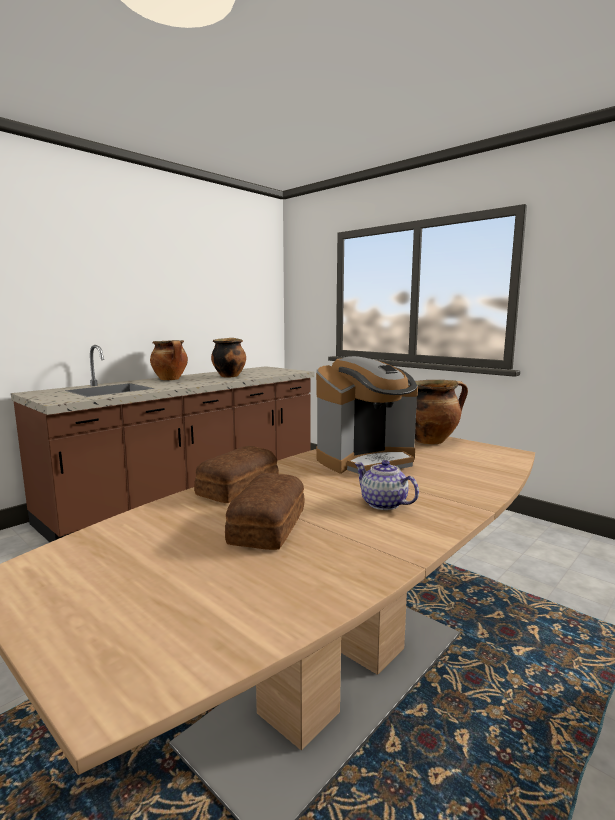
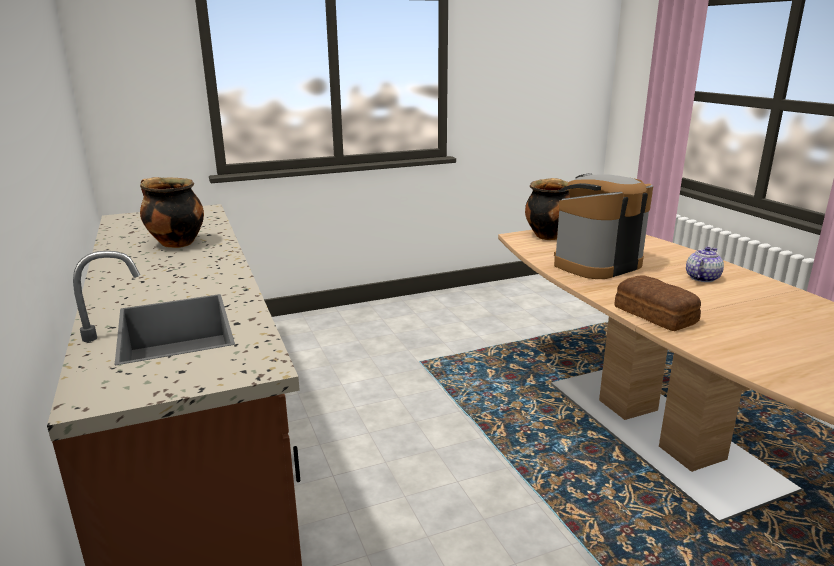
camera: 65 degrees left, 10 degrees up
cooking pot [150,340,188,380] -> none
bread [225,473,305,550] -> none
coffee machine [316,356,418,474] -> coffee machine turned 120 degrees counterclockwise [554,173,653,279]
teapot [354,460,419,510] -> teapot turned 150 degrees clockwise [686,247,724,282]

